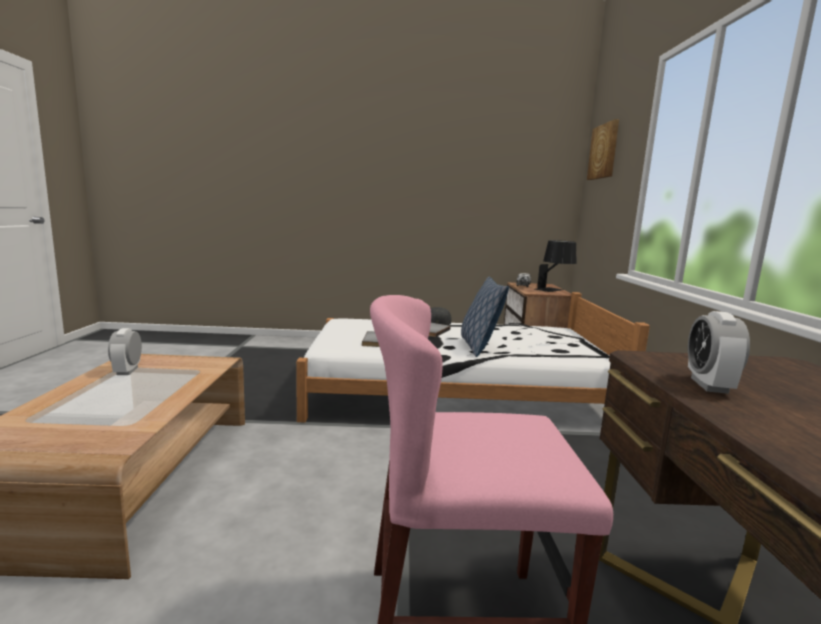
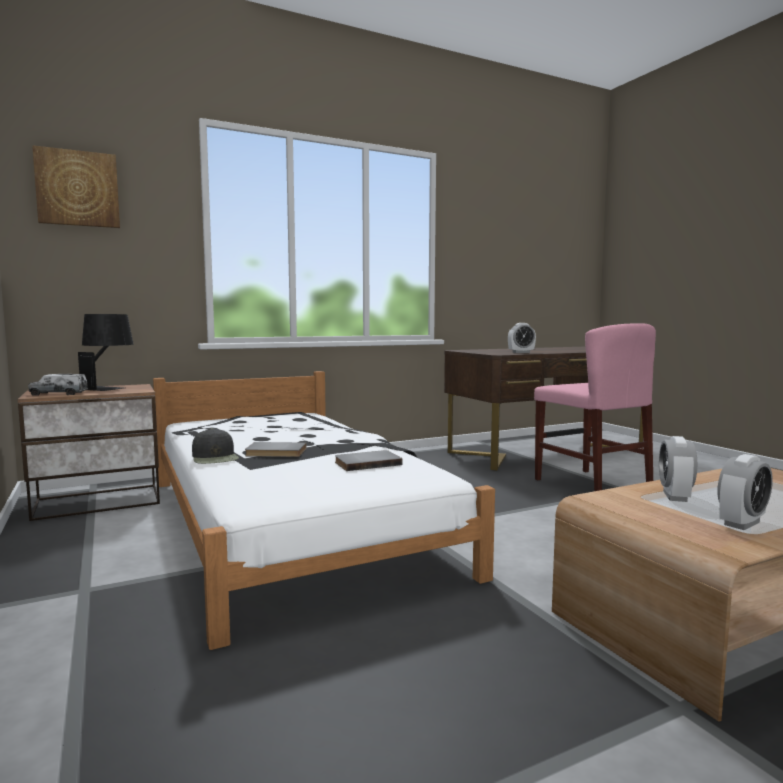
camera: 115 degrees left, 5 degrees down
pillow [461,277,509,357] -> none
none -> alarm clock [659,436,697,502]

